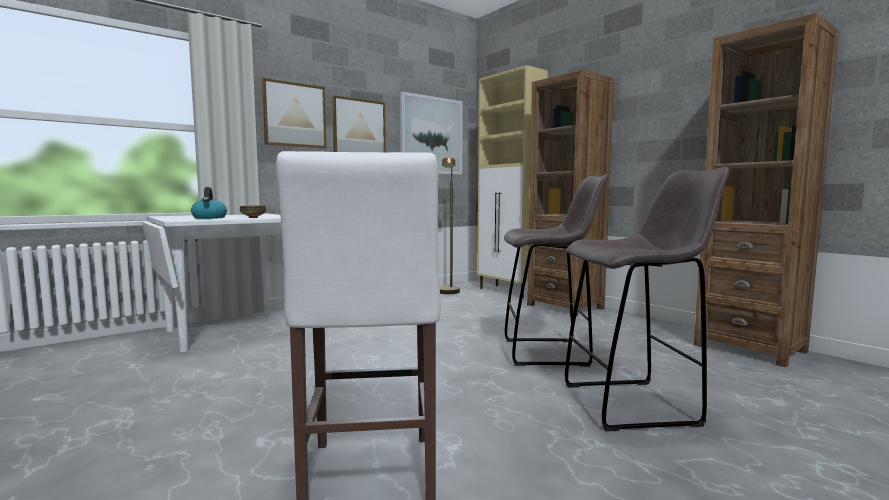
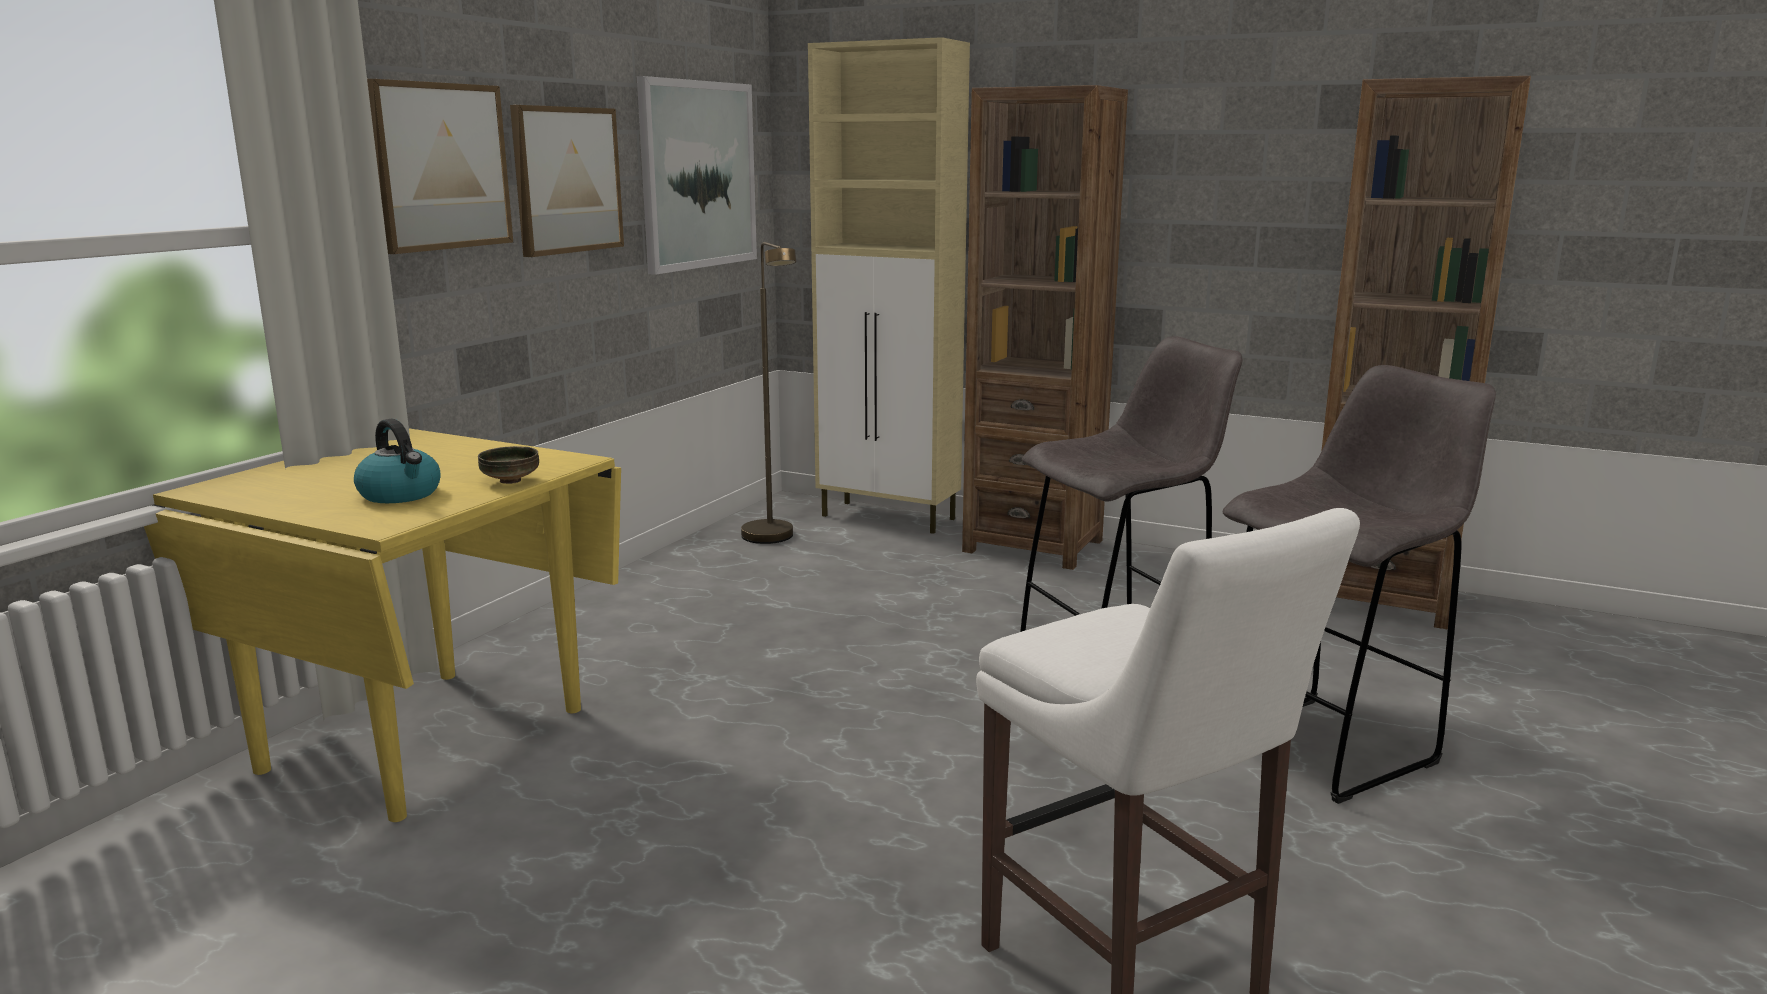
camera: 25 degrees left, 10 degrees up
white dining table [143,213,290,352] -> yellow dining table [144,428,621,822]

